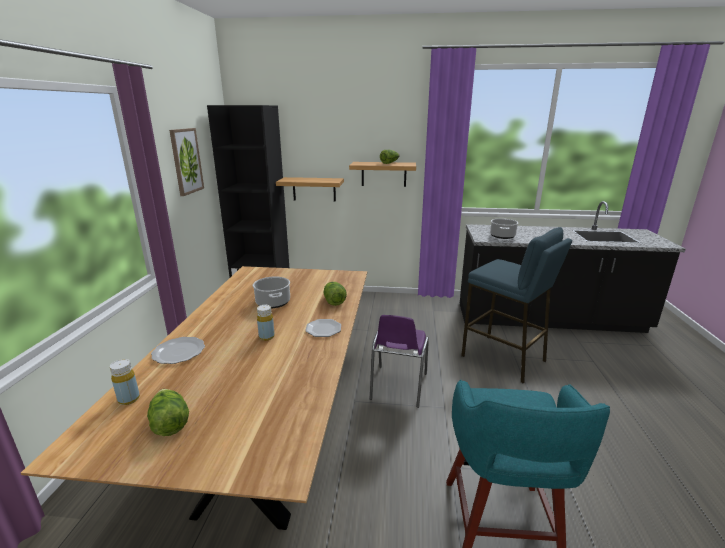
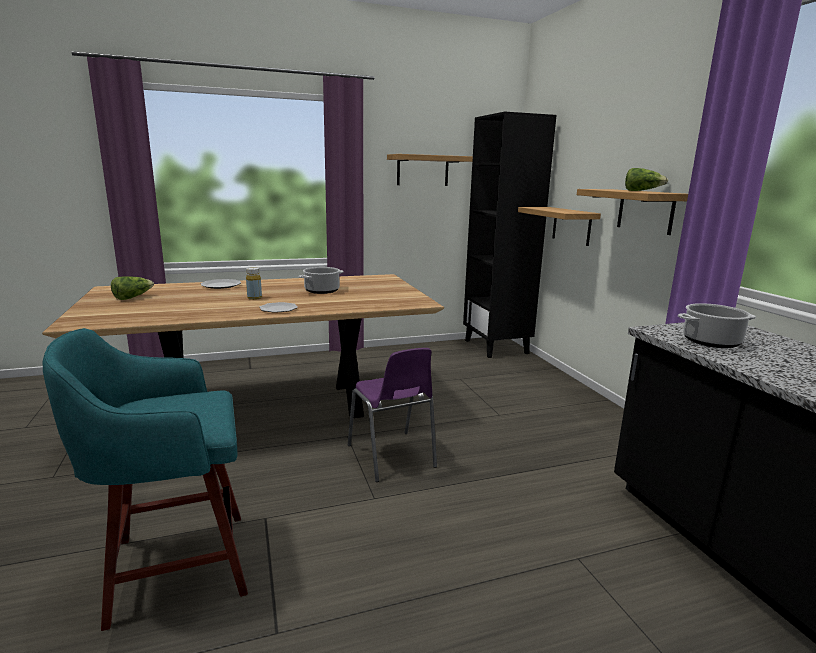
camera: 65 degrees right, 5 degrees down
yellow bottle [110,359,140,405] -> none
picture [169,128,204,196] -> shelf [387,154,473,186]
lettuce [323,282,347,306] -> none
purple chair [370,315,429,408] -> purple chair turned 105 degrees counterclockwise [348,348,437,482]
blue stool [461,227,572,383] -> none

